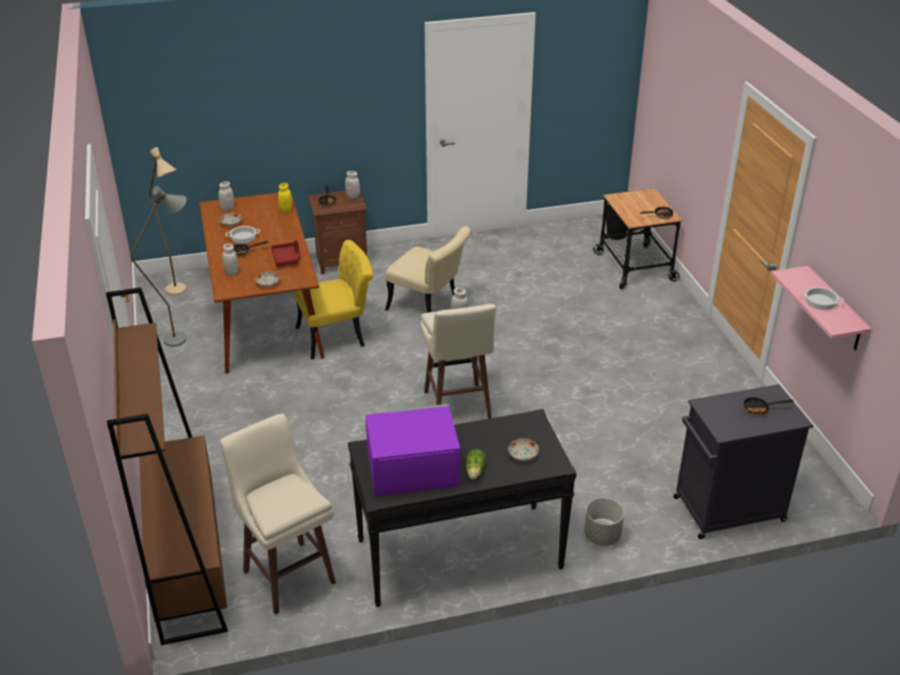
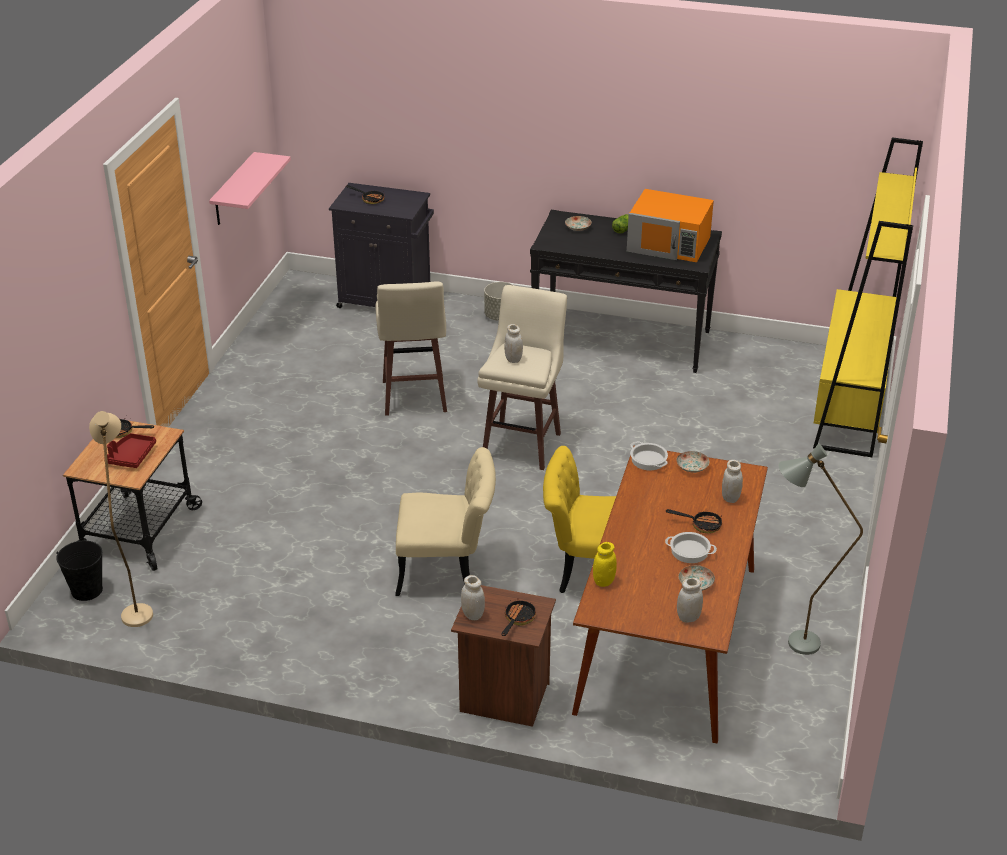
camera: 150 degrees left, 0 degrees up
brown bookcase [106,287,228,645] -> yellow bookcase [813,137,923,457]
beige floor lamp [149,147,187,295] -> beige floor lamp moved to [89,411,153,627]
beige stool [220,414,336,615] -> beige stool moved to [376,281,447,416]
red tray [271,240,300,267] -> red tray moved to [104,433,156,468]
purple microwave [365,404,460,496] -> orange microwave [627,189,714,262]
beige chair [385,226,471,313] -> beige chair turned 120 degrees clockwise [395,447,496,596]
cooking pot [800,287,844,310] -> cooking pot moved to [630,441,668,470]

